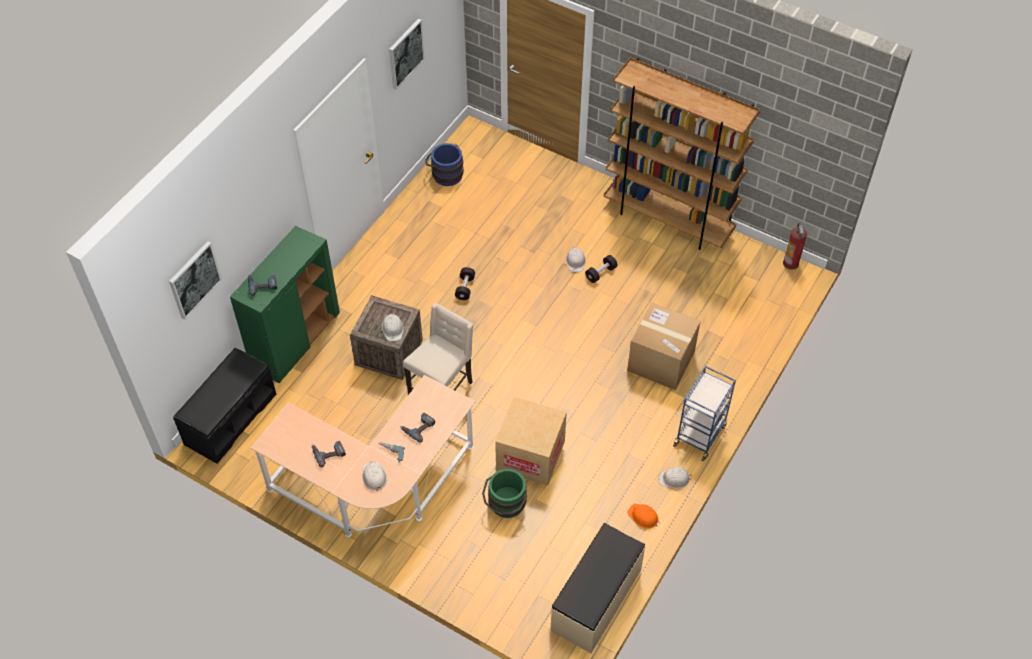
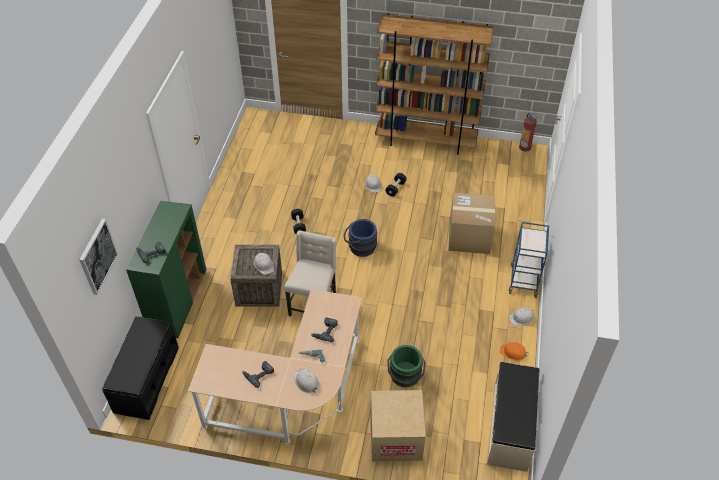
camera: 20 degrees left, 5 degrees down
picture [389,19,425,90] -> none
blue bucket [425,143,464,186] -> blue bucket moved to [344,219,377,257]
cardboard box [495,397,567,485] -> cardboard box moved to [371,390,426,461]

